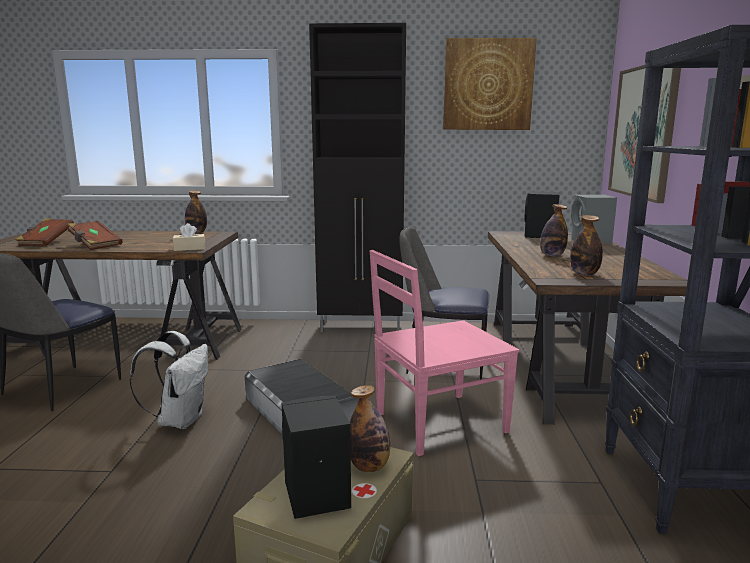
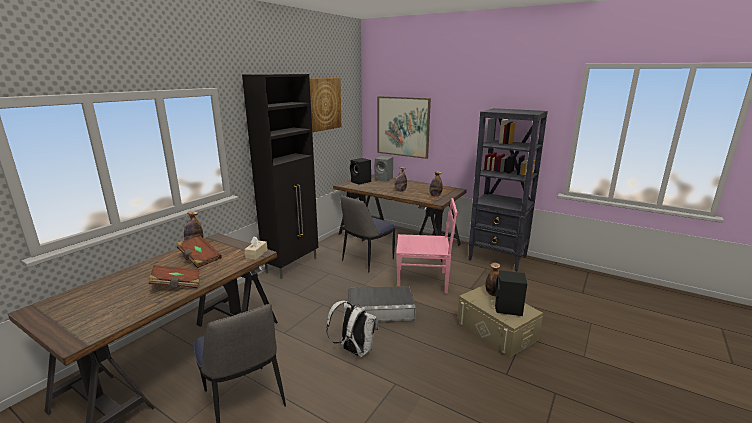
camera: 60 degrees left, 5 degrees up
brown book [16,218,74,246] -> brown book moved to [176,236,222,268]
pink chair [370,250,519,456] -> pink chair turned 90 degrees counterclockwise [396,198,458,293]

